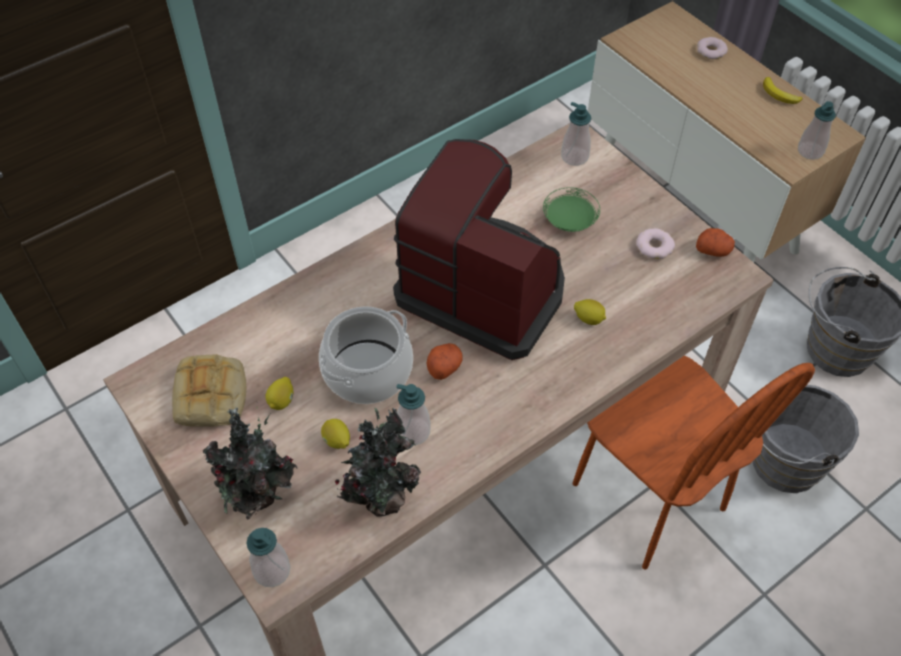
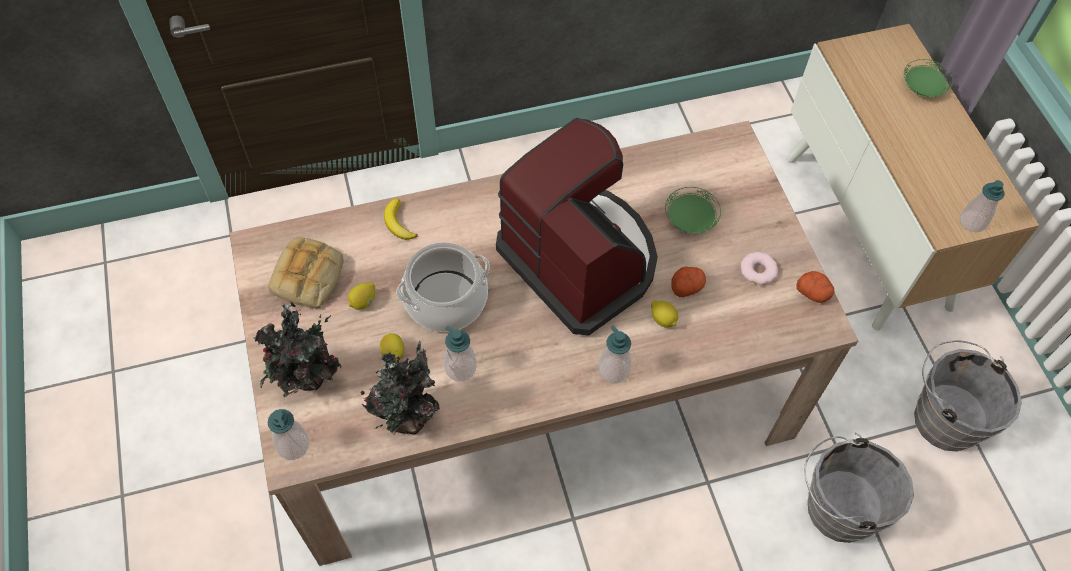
camera: 20 degrees right, 5 degrees up
potato [426,343,463,380] -> potato moved to [671,267,706,297]
soap dispenser [561,102,591,166] -> soap dispenser moved to [598,325,631,383]
brown chair [573,355,815,570] -> none
donut [697,37,728,59] -> green plate [904,59,953,97]
banana [763,77,803,104] -> banana moved to [384,198,418,240]

